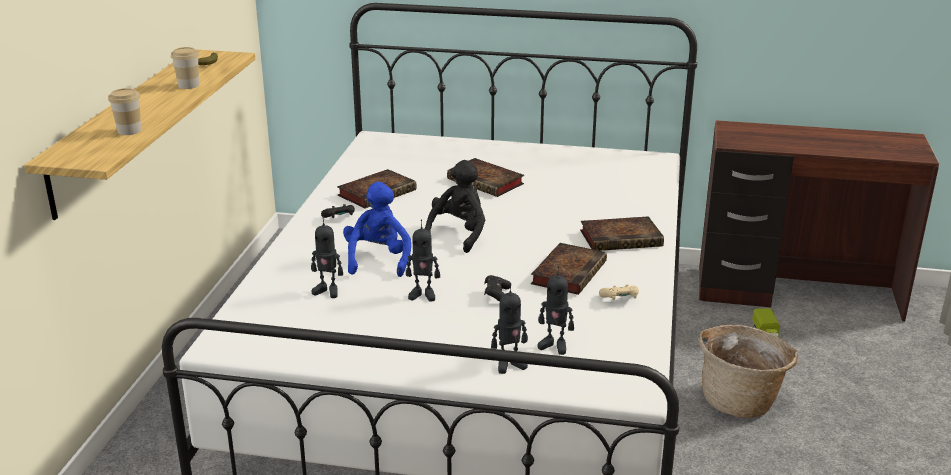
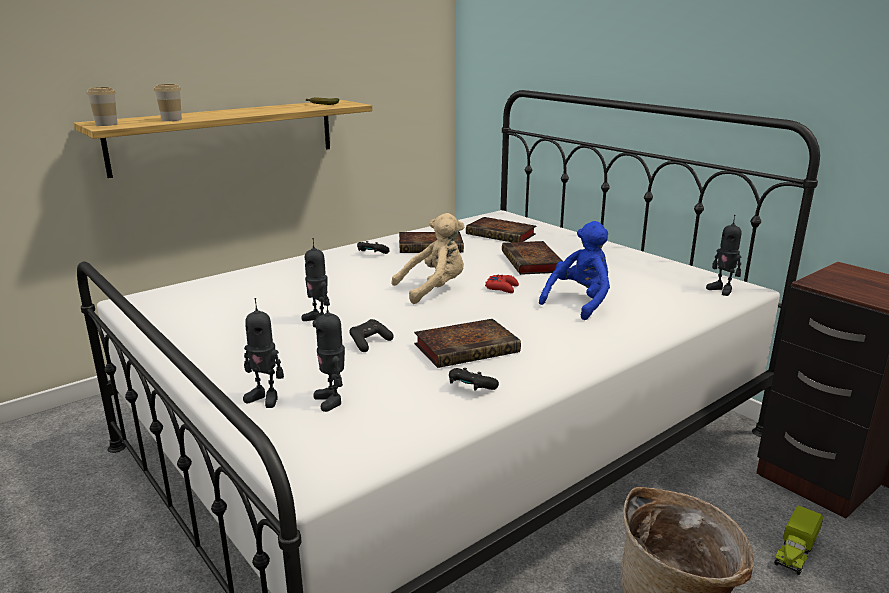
camera: 40 degrees right, 5 degrees down
cup [171,47,199,89] -> cup moved to [87,87,117,126]
toy robot [311,216,343,298] -> toy robot moved to [706,215,742,296]
blue plush toy [343,182,411,277] -> blue plush toy moved to [539,221,610,320]
black plush toy [425,160,485,253] -> beige plush toy [391,213,464,304]
book [580,216,664,251] -> book moved to [466,217,536,242]
beige game controller [599,284,639,300] -> black game controller [449,368,499,391]
none -> red game controller [485,275,519,293]

